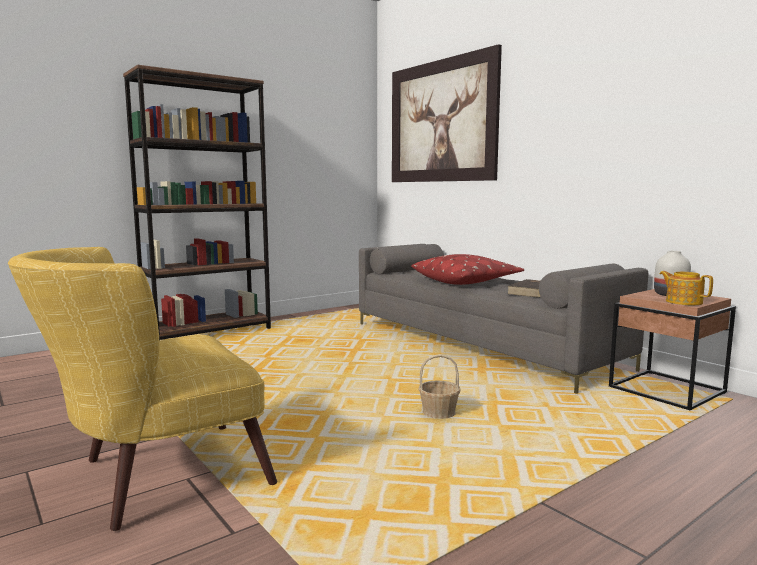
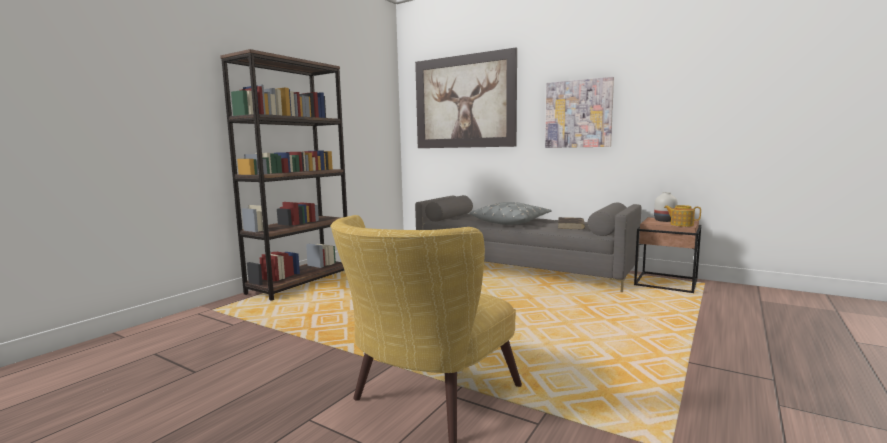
camera: 20 degrees left, 0 degrees up
red pillow [411,254,524,285] -> grey pillow [470,202,552,225]
basket [418,354,460,419] -> none
none -> picture [545,77,614,148]

